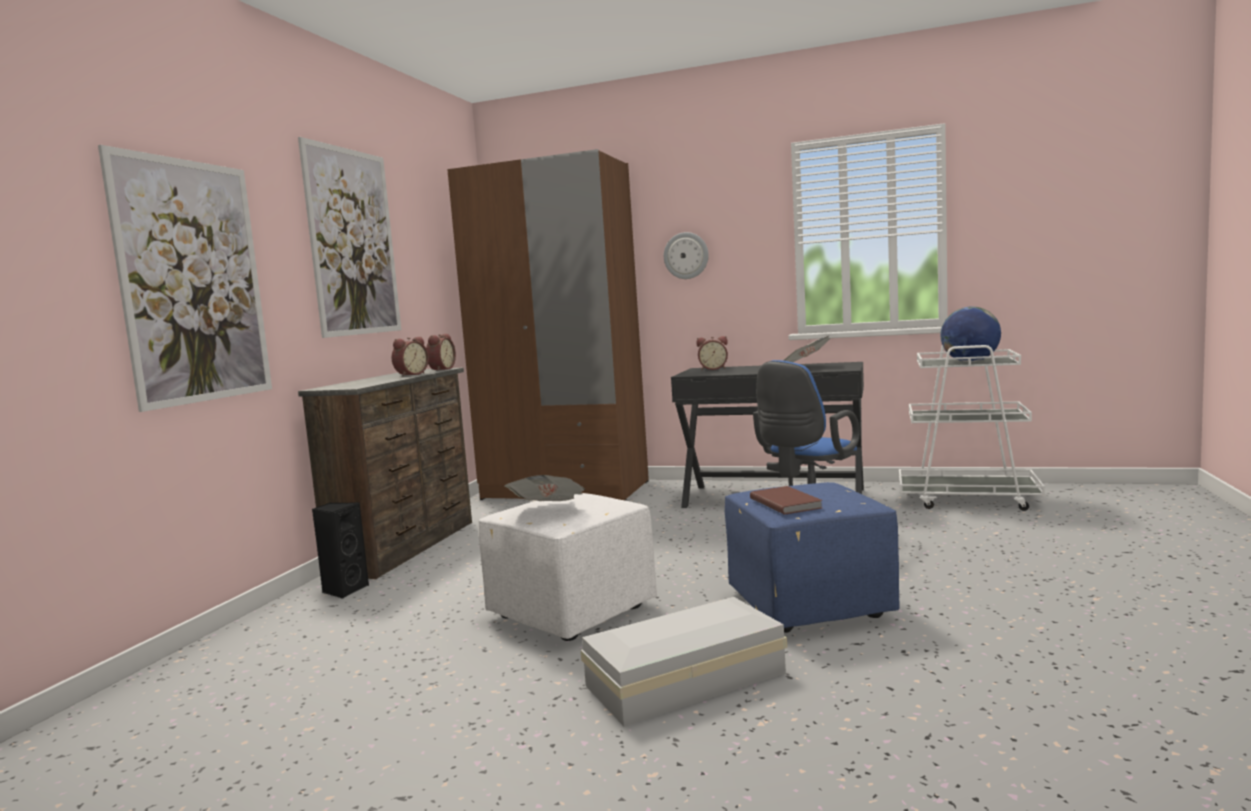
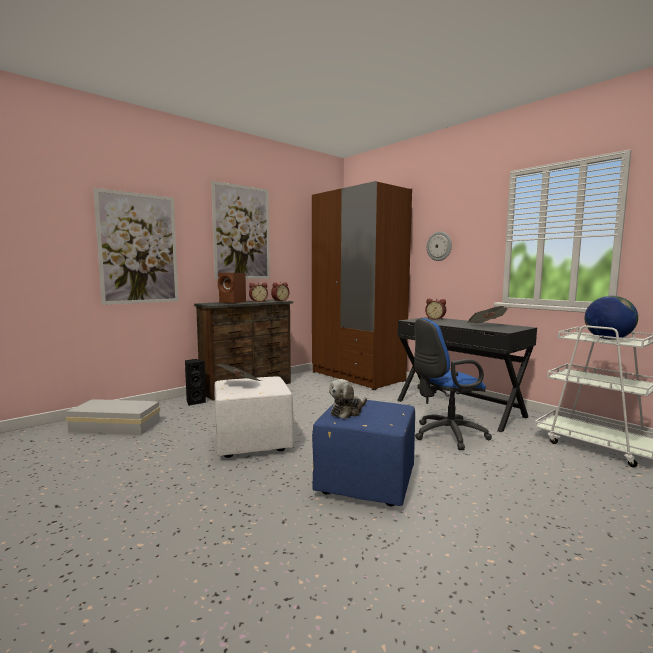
camera: 30 degrees right, 0 degrees up
white storage box [581,597,787,727] -> white storage box moved to [66,399,160,435]
brown book [750,486,823,515] -> plush toy [329,379,367,419]
none -> brown speaker [218,273,246,303]

